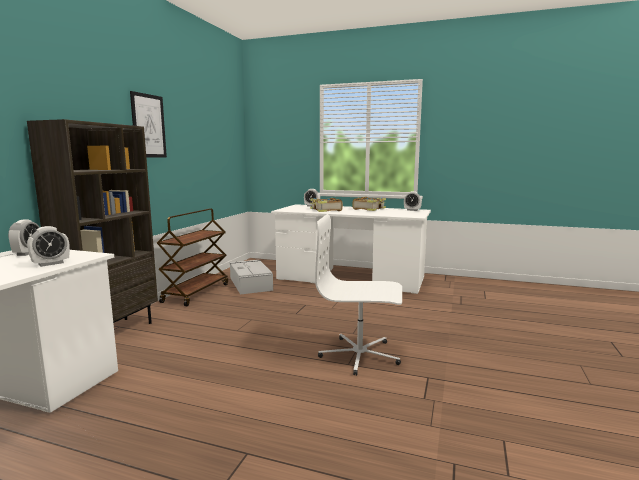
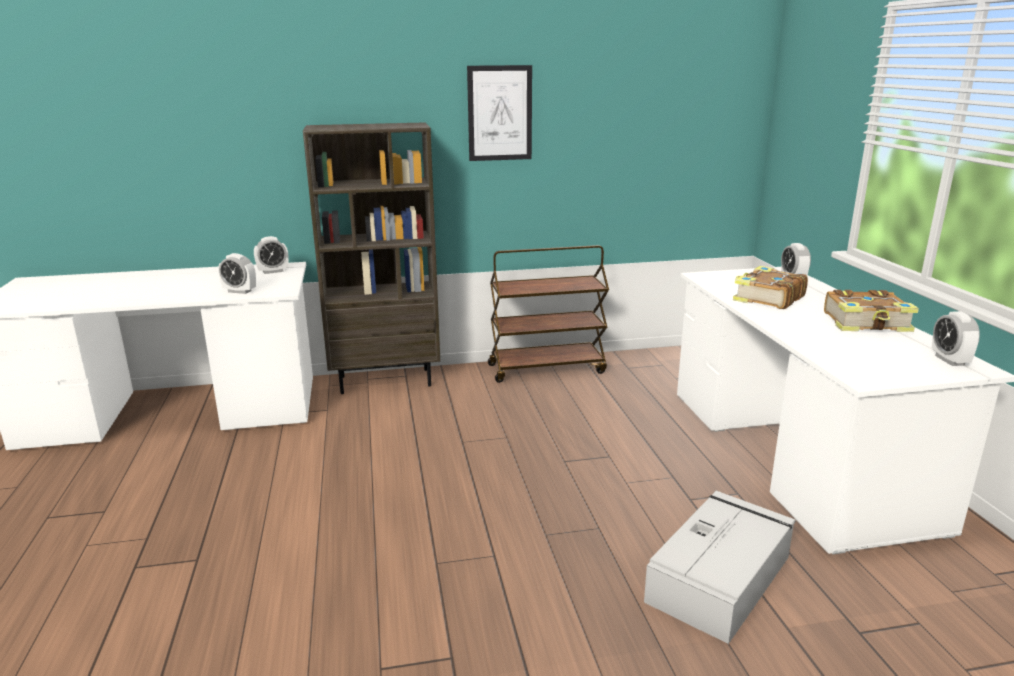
camera: 60 degrees right, 10 degrees up
grey storage box [229,260,273,294] -> grey storage box moved to [644,491,796,644]
white office chair [315,214,402,376] -> none

